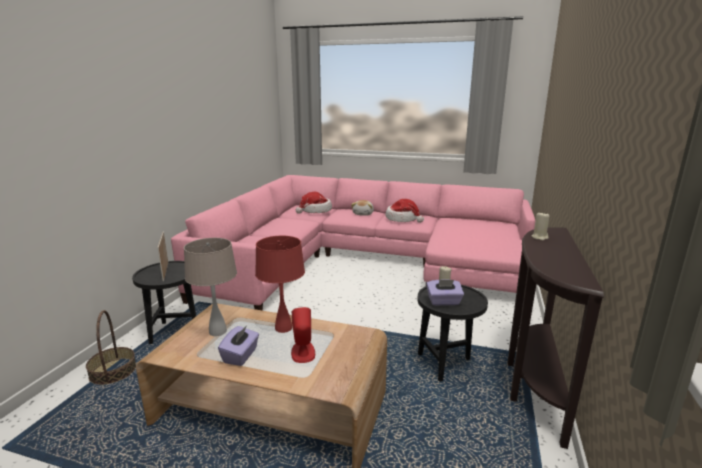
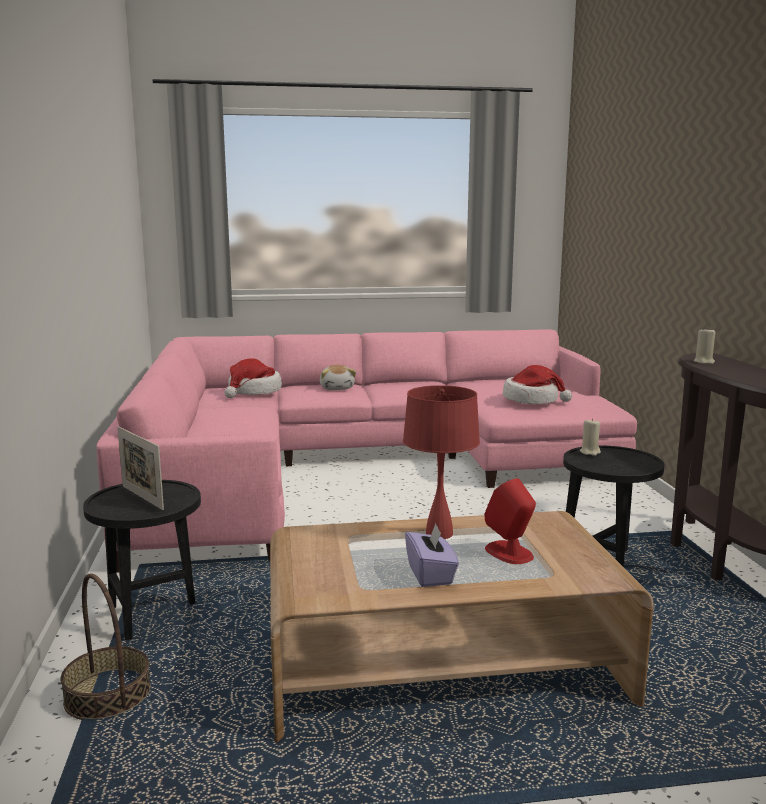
camera: 25 degrees left, 5 degrees down
beige table lamp [184,238,237,336] -> none
hat [385,199,424,223] -> hat moved to [503,365,572,404]
purple tissue box [426,279,464,306] -> none

